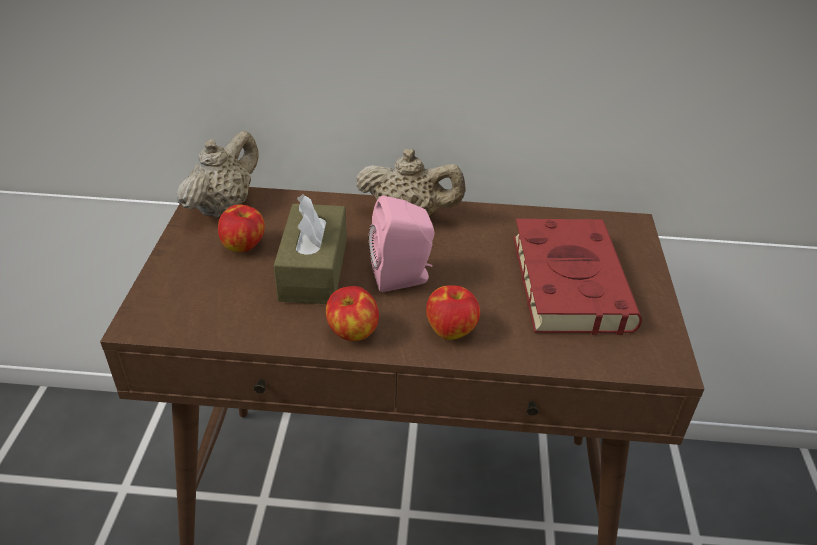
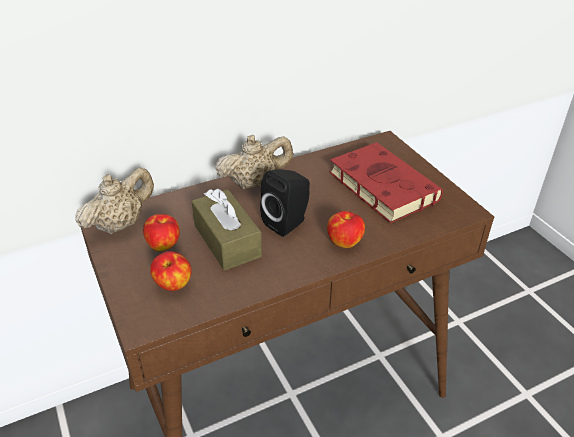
camera: 30 degrees left, 0 degrees up
beige teapot [177,131,259,218] -> beige teapot turned 45 degrees clockwise [75,167,154,235]
apple [326,286,379,341] -> apple moved to [150,251,192,291]
pink speaker [369,196,435,292] -> black speaker [260,169,310,237]

